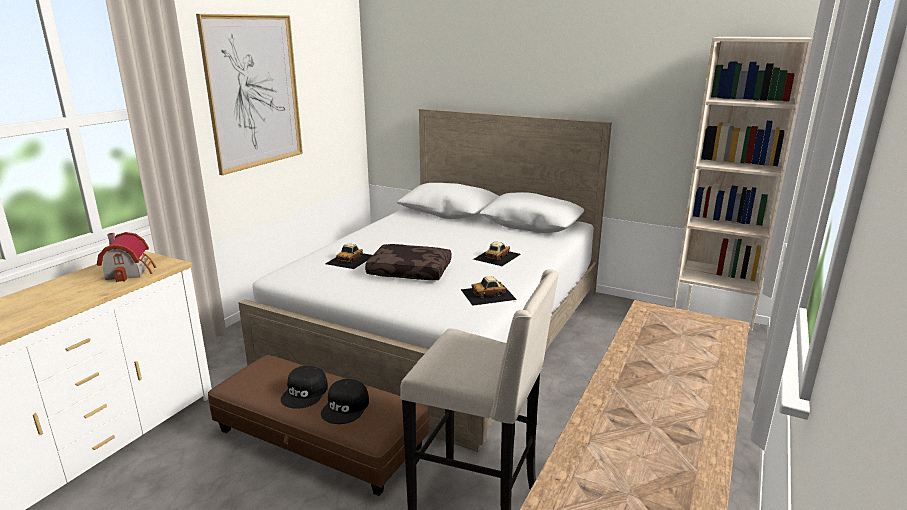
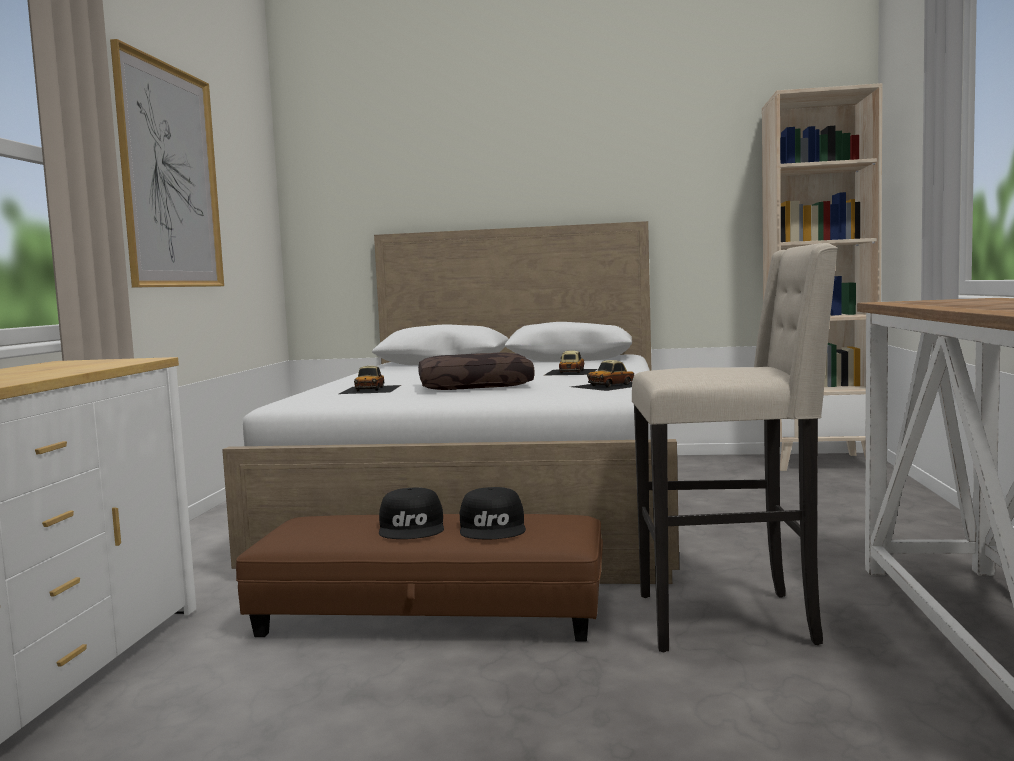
camera: 20 degrees left, 15 degrees down
toy house [97,232,157,282] -> none

